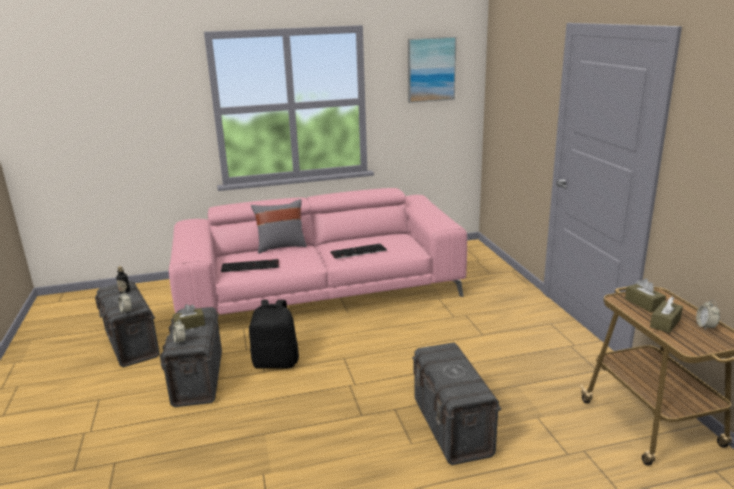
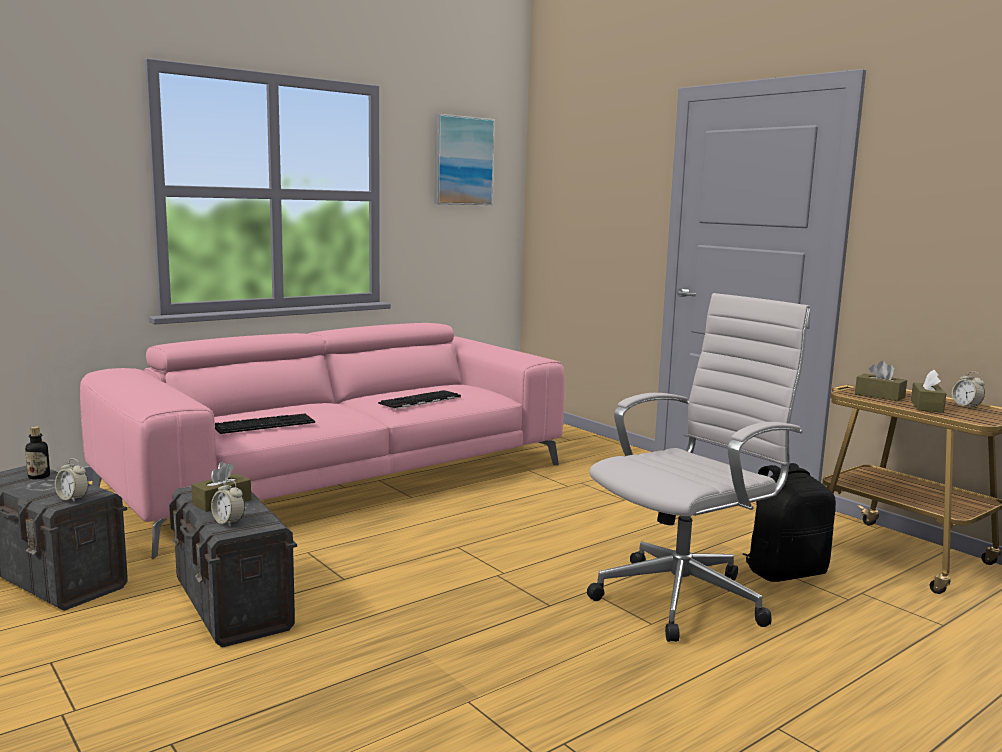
camera: 25 degrees left, 10 degrees down
black backpack [249,300,299,369] -> black backpack moved to [743,463,836,582]
grey pillow [251,199,307,254] -> none
grey storage box [412,342,501,465] -> white office chair [587,293,810,642]

